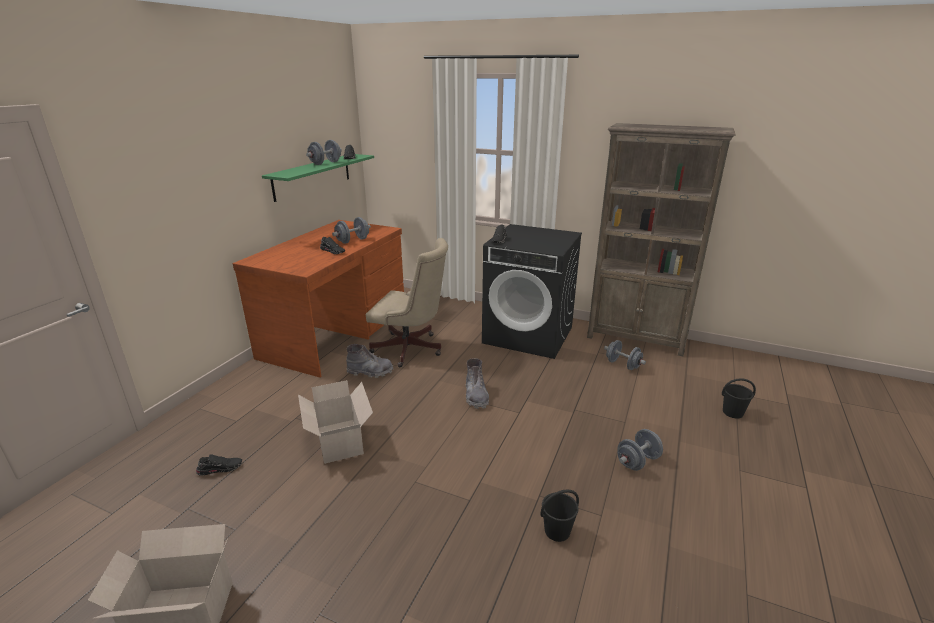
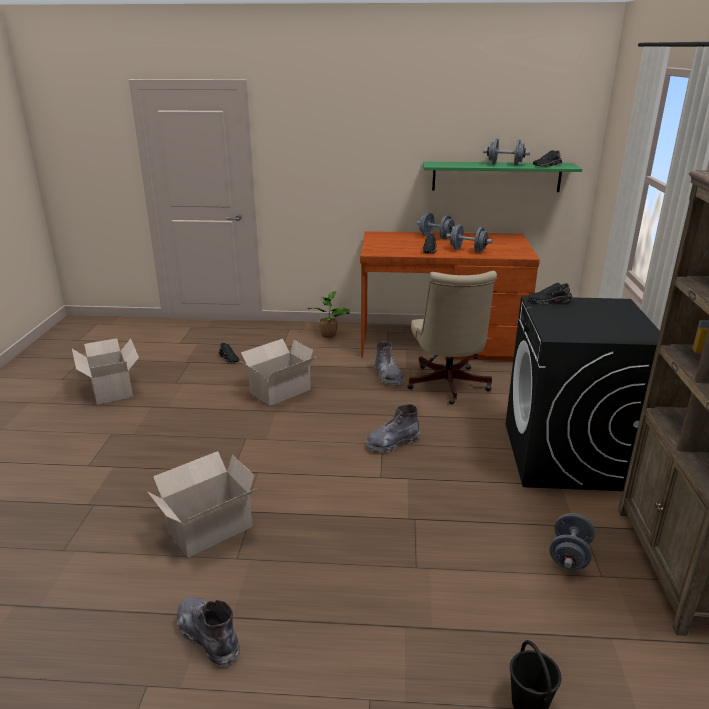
camera: 70 degrees right, 0 degrees up
black bucket [540,490,579,542] -> cardboard box [148,451,257,558]
grey dumbbell [617,429,663,471] -> grey dumbbell moved to [417,212,456,239]
none -> grey boot [177,597,240,668]
none -> potted plant [307,291,350,338]

